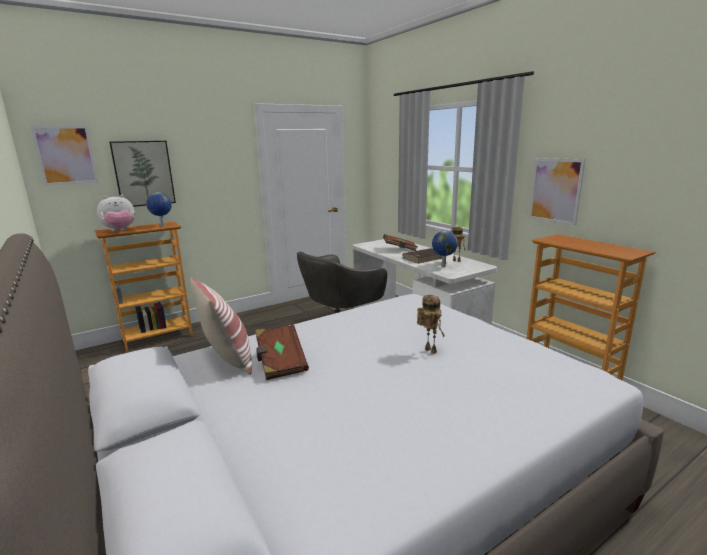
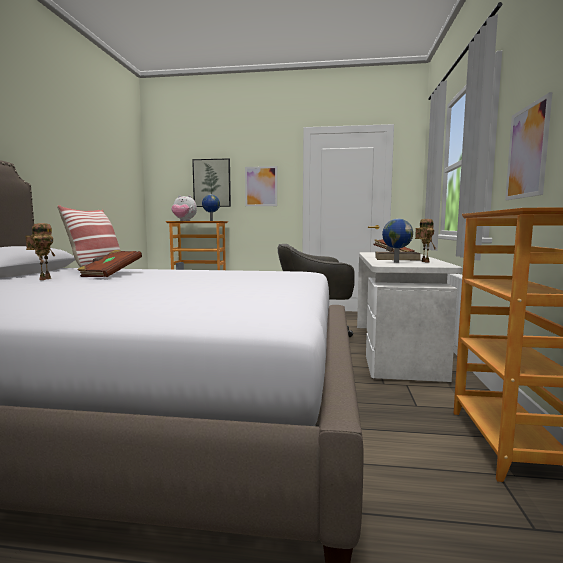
camera: 40 degrees right, 10 degrees down
picture [30,126,99,186] -> picture moved to [245,166,277,206]
toy robot [417,295,445,354] -> toy robot moved to [25,223,55,280]

